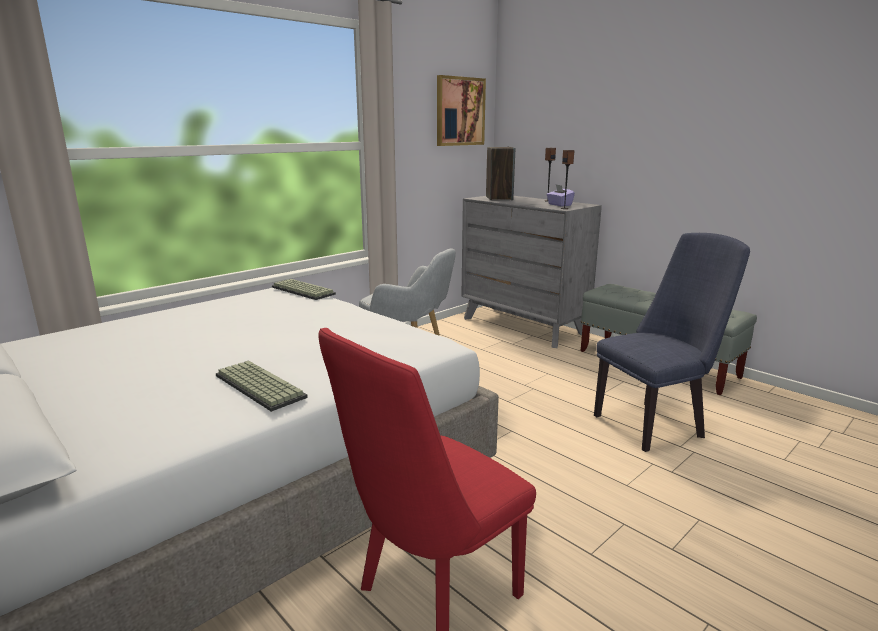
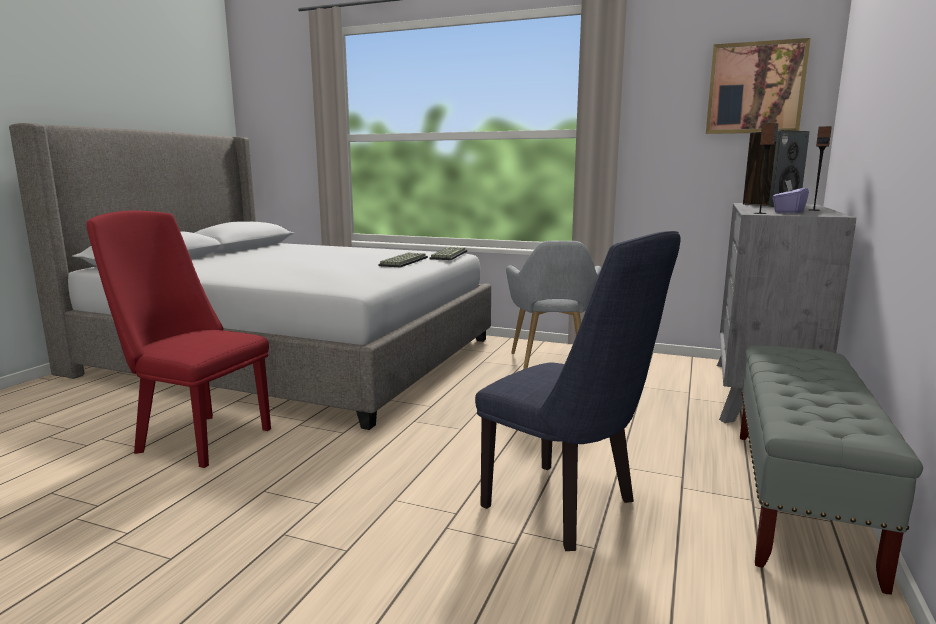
camera: 65 degrees right, 5 degrees down
keyboard [216,360,308,412] -> keyboard moved to [378,253,428,268]

